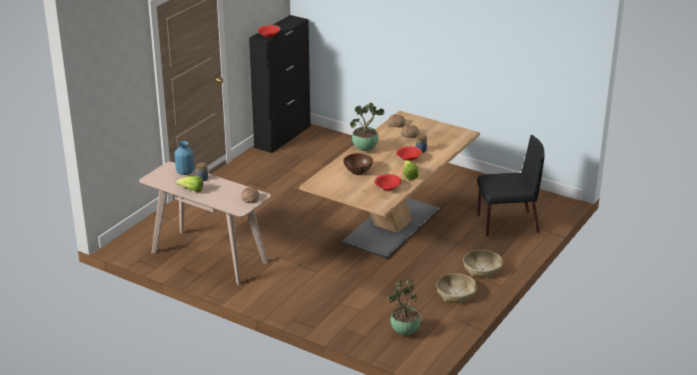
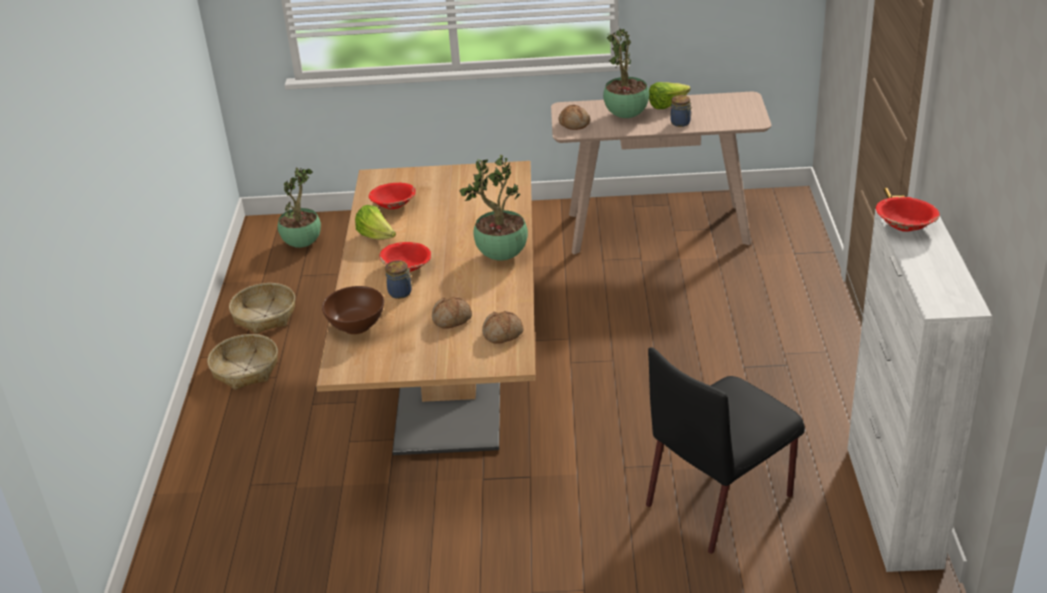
camera: 150 degrees right, 5 degrees up
blue vase [175,141,194,175] -> none
black cabinet [249,15,310,153] -> white cabinet [847,206,992,572]
brown bowl [344,153,373,175] -> brown bowl moved to [322,286,384,334]
black chair [477,135,544,237] -> black chair moved to [646,347,805,554]
none -> potted plant [603,27,649,118]

